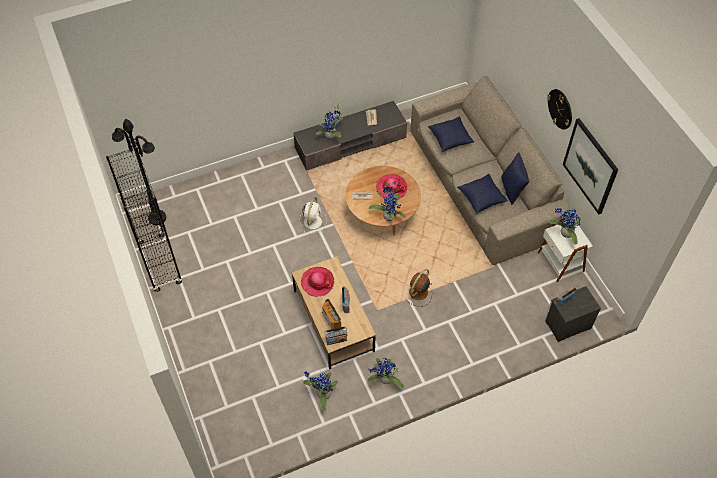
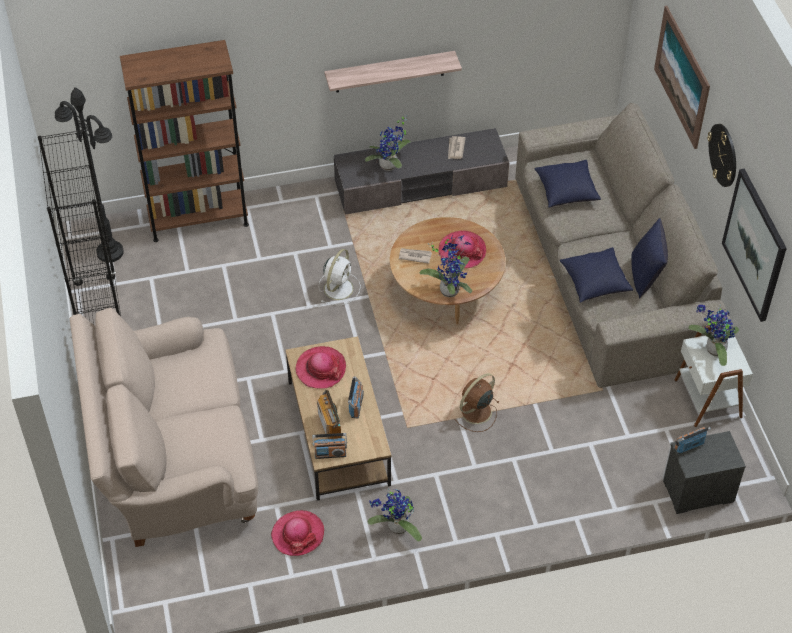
camera: 10 degrees right, 5 degrees down
potted plant [303,370,338,411] -> hat [271,510,324,556]
none -> beige sofa [70,308,258,547]
none -> brown bookcase [120,40,249,242]
none -> shelf [324,51,462,92]
none -> picture [654,6,710,149]

